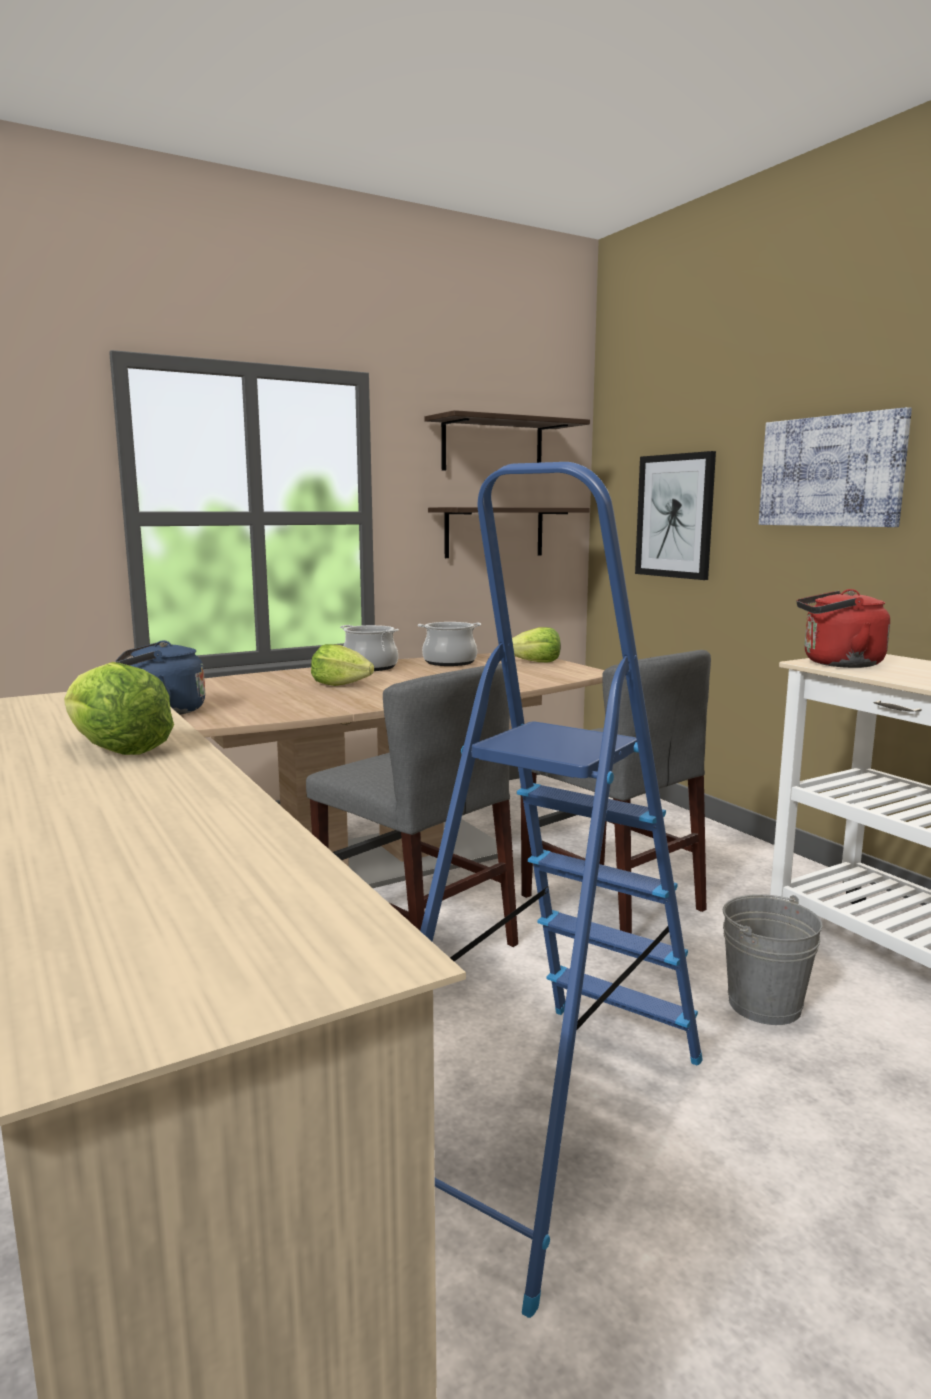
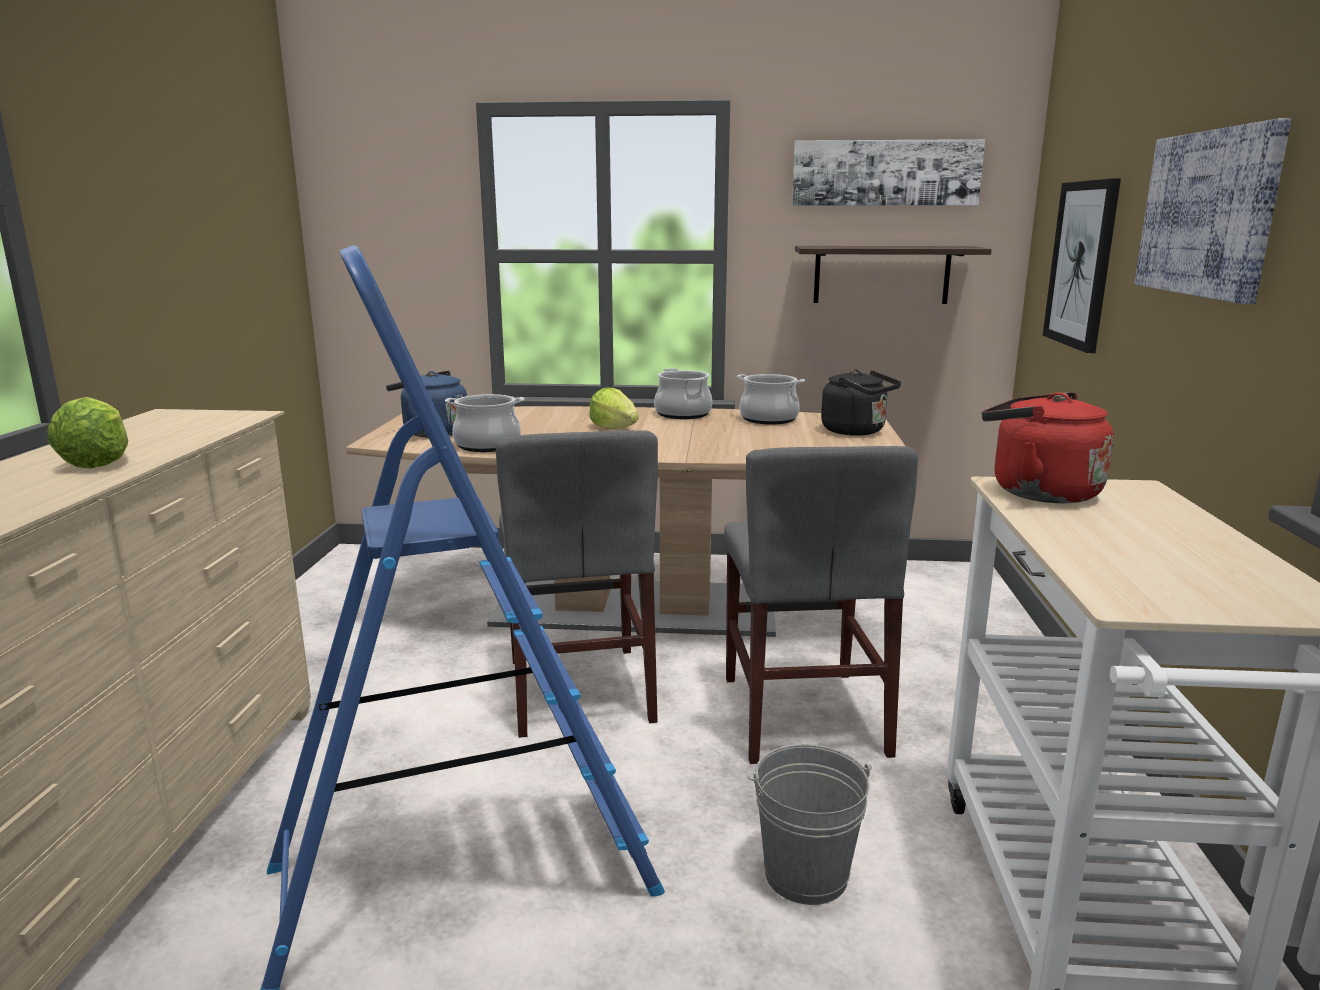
camera: 35 degrees right, 5 degrees up
shelf [424,410,590,471] -> picture [792,139,985,206]
lettuce [512,627,561,662] -> black kettle [821,369,901,436]
none -> cooking pot [445,394,525,452]

